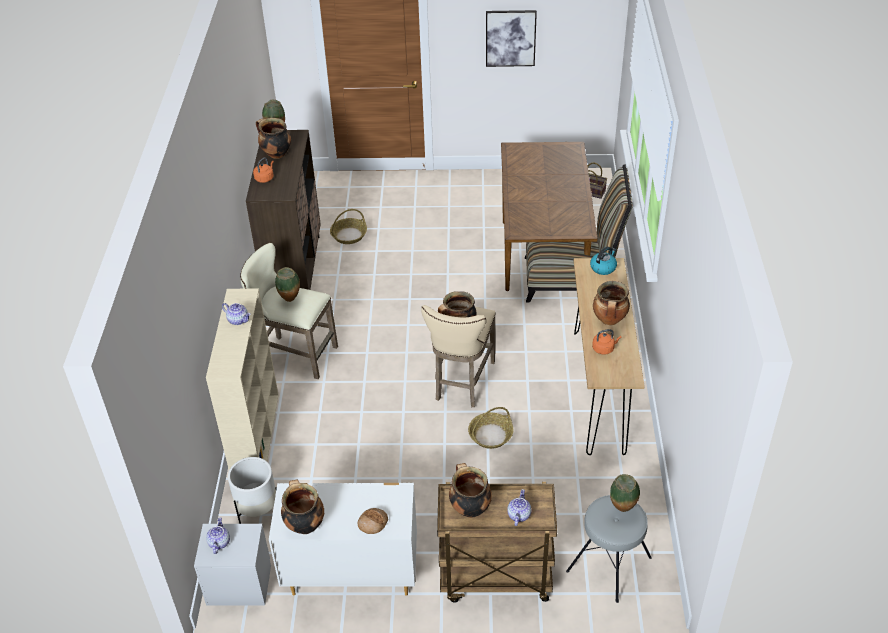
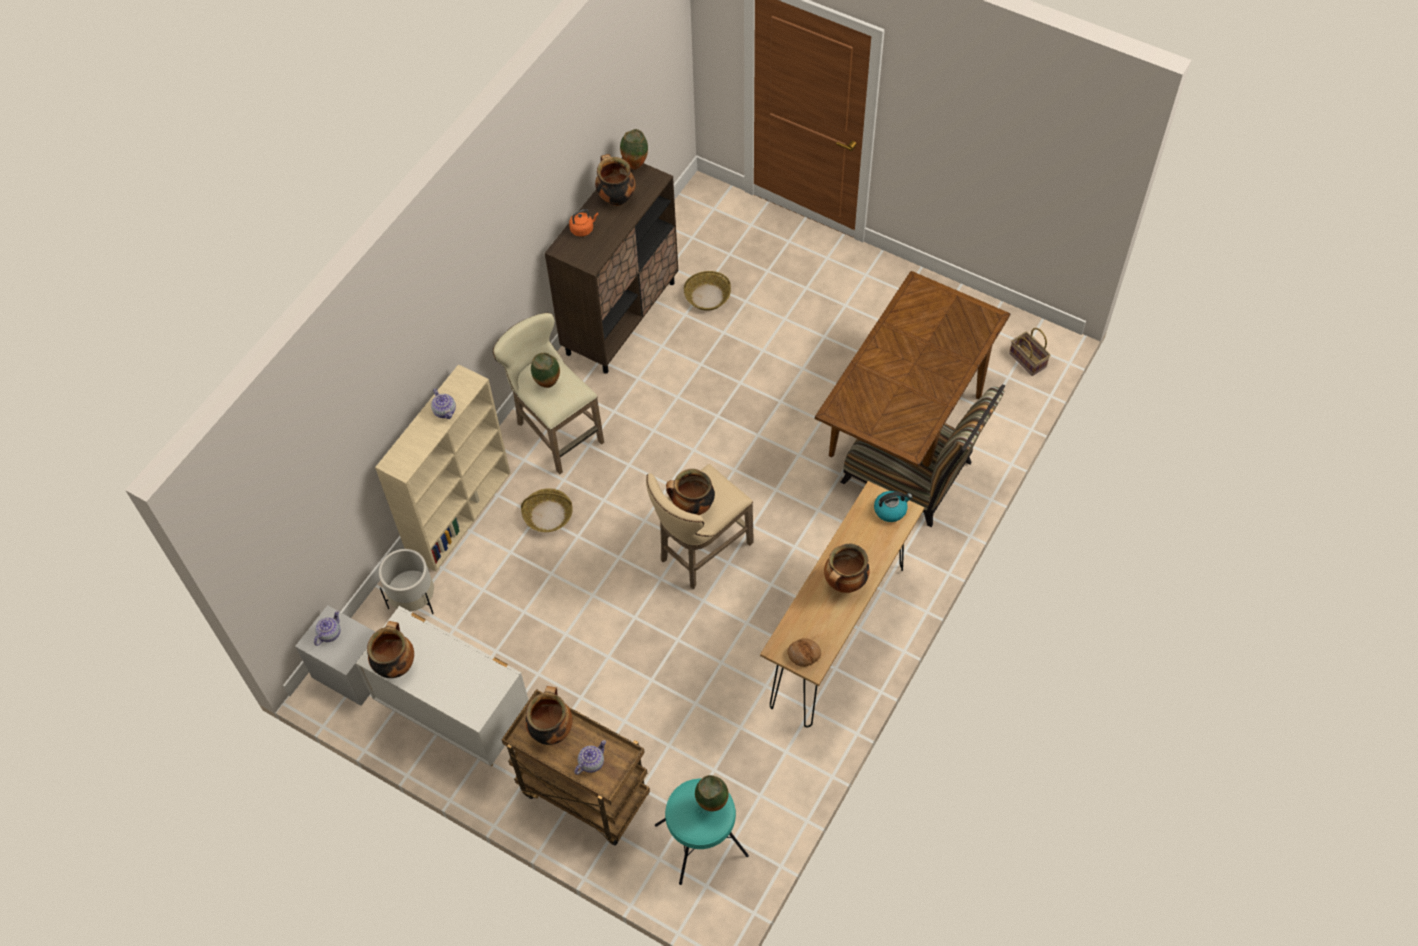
camera: 30 degrees right, 15 degrees up
bread [358,508,388,534] -> bread moved to [787,638,821,667]
basket [468,407,513,449] -> basket moved to [521,488,573,532]
picture [486,10,537,67] -> none
grey stool [566,495,652,603] -> turquoise stool [655,779,749,885]
orange kettle [592,329,622,355] -> none

